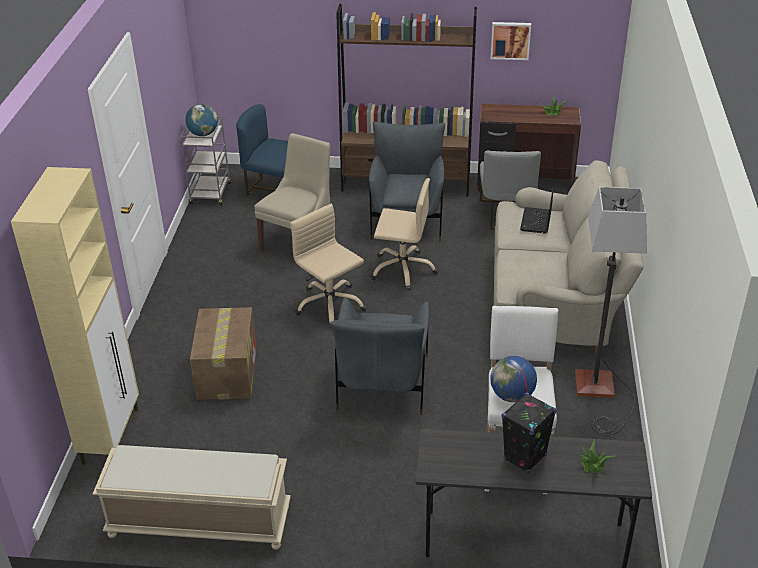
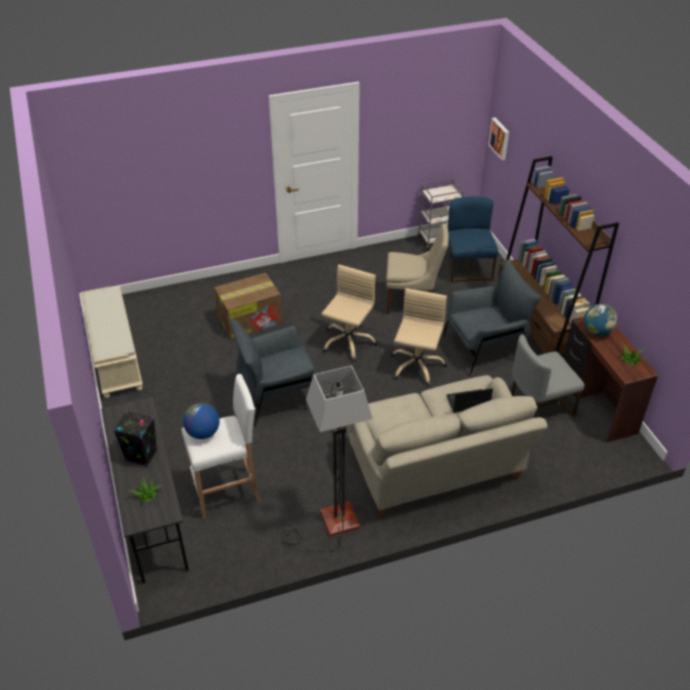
camera: 65 degrees right, 5 degrees up
beige cabinet [11,167,139,465] -> none
globe [185,104,218,136] -> globe moved to [584,304,617,336]
beige office chair [370,178,438,291] -> beige office chair turned 150 degrees counterclockwise [390,288,447,386]
picture [491,22,531,60] -> picture moved to [488,118,509,160]

